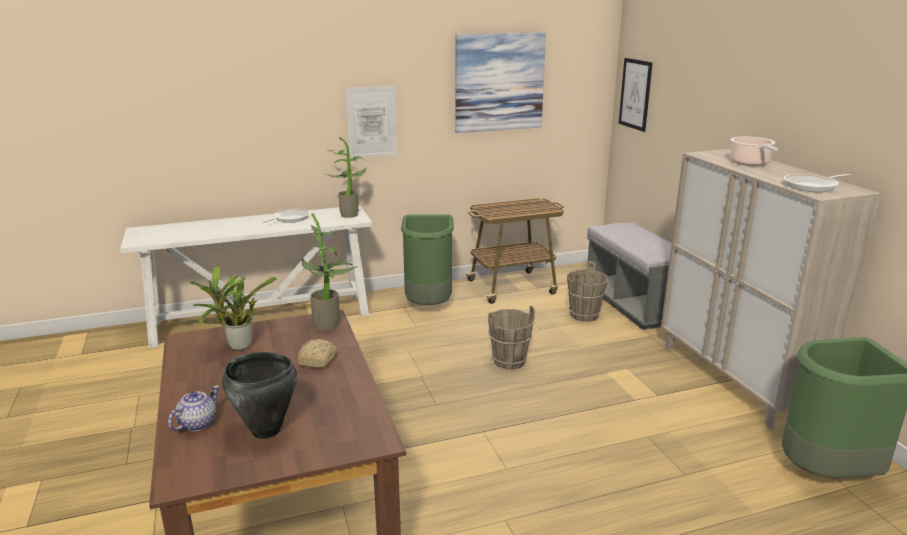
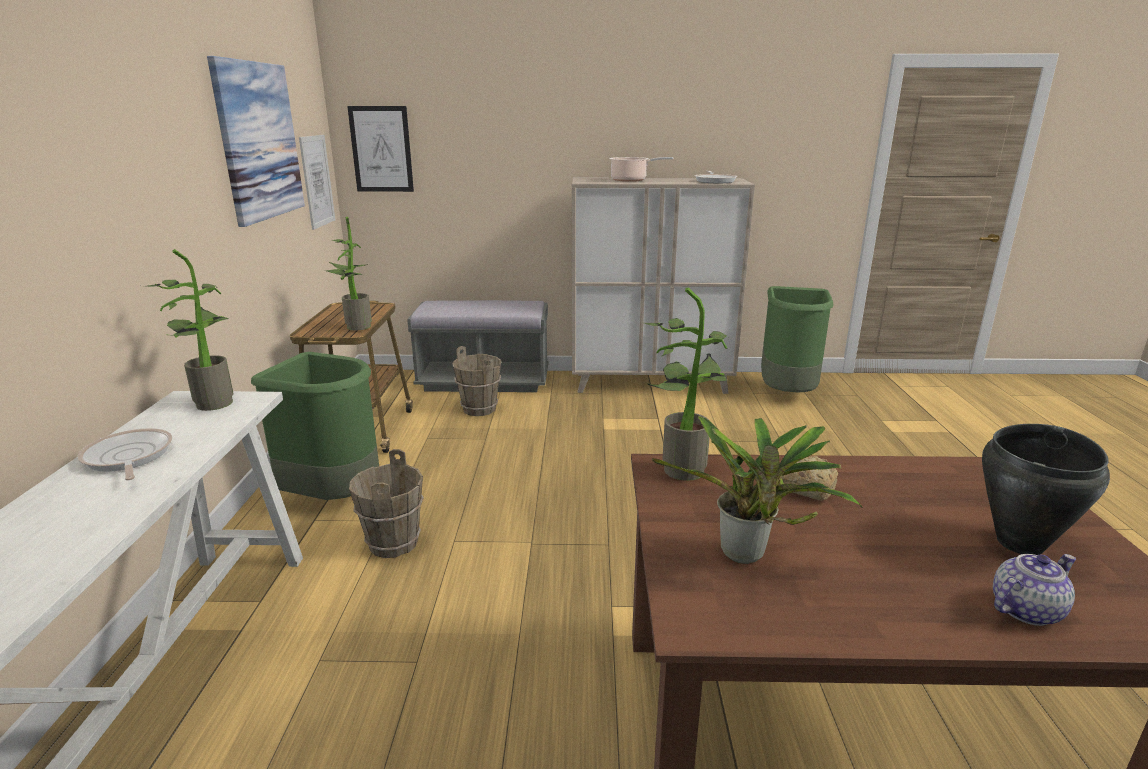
camera: 70 degrees left, 0 degrees up
teapot [168,386,220,431] -> teapot turned 105 degrees clockwise [993,554,1076,626]
picture [345,86,397,158] -> picture moved to [299,135,335,230]
brown bucket [488,306,535,370] -> brown bucket moved to [349,449,424,558]
none -> potted plant [327,217,372,330]

